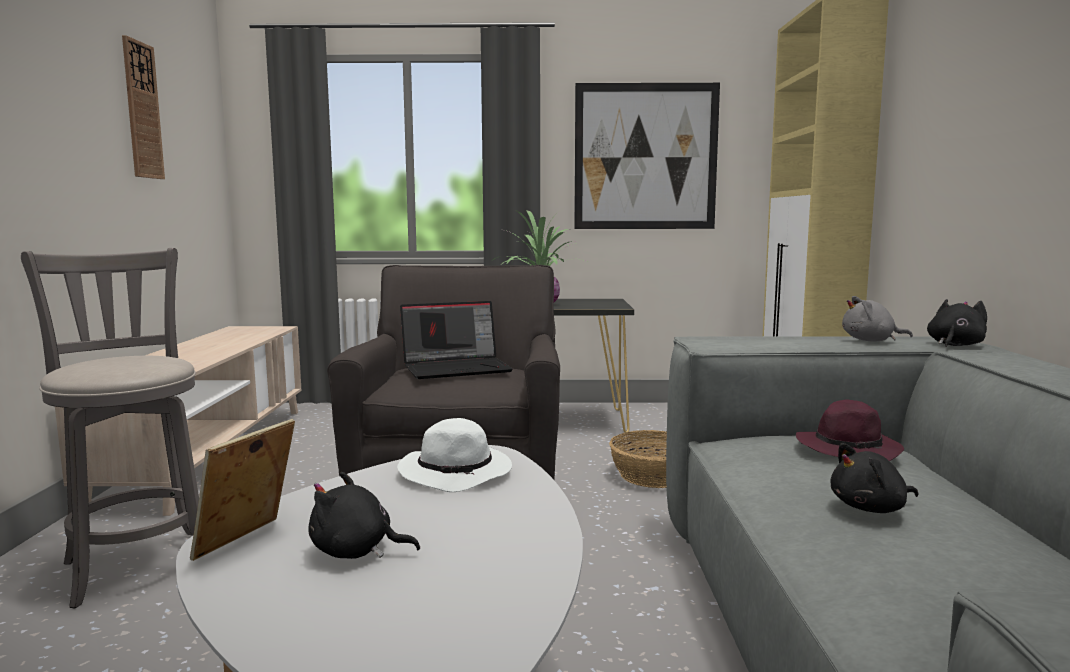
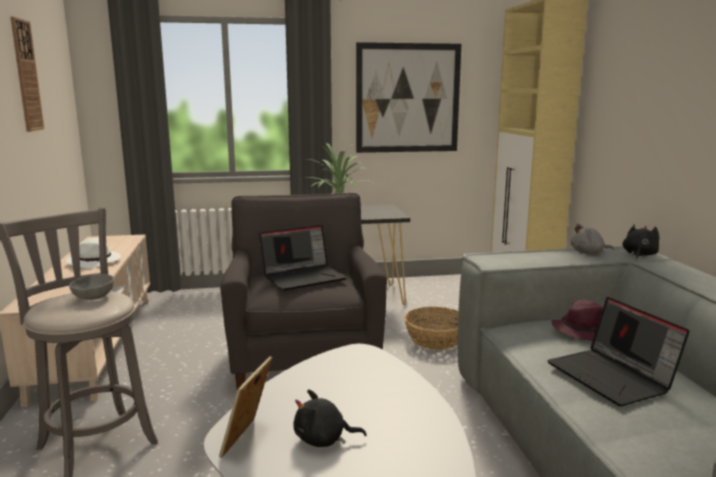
camera: 10 degrees left, 5 degrees up
white hat [397,418,512,492] -> white hat moved to [66,238,121,269]
black plush toy [830,443,919,513] -> laptop [547,297,690,406]
none -> grey bowl [69,274,114,300]

